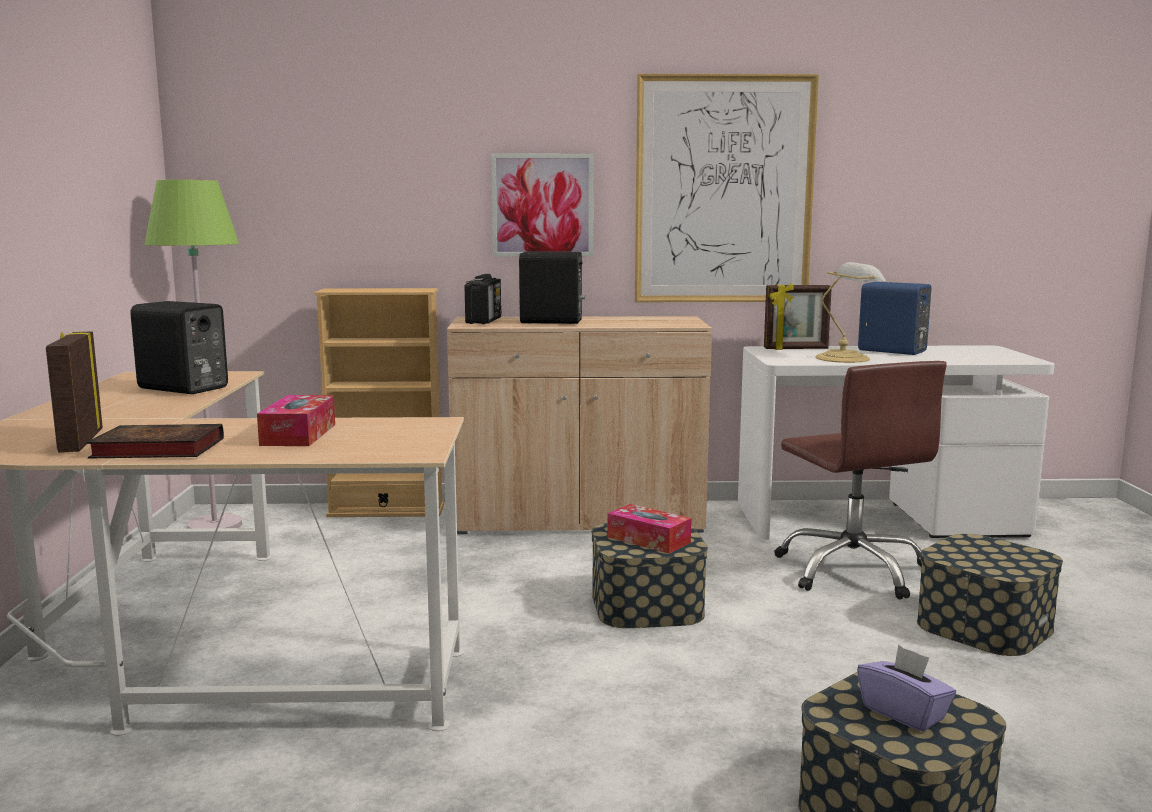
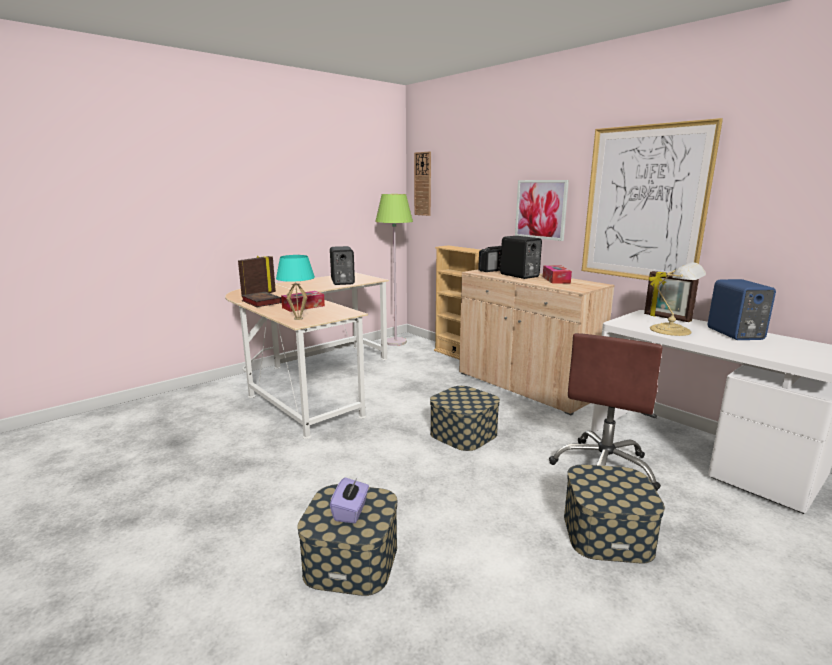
camera: 50 degrees right, 5 degrees up
tissue box [607,504,692,553] -> tissue box moved to [543,265,572,283]
none -> turquoise table lamp [276,255,315,320]
none -> wall clock [414,152,431,216]

